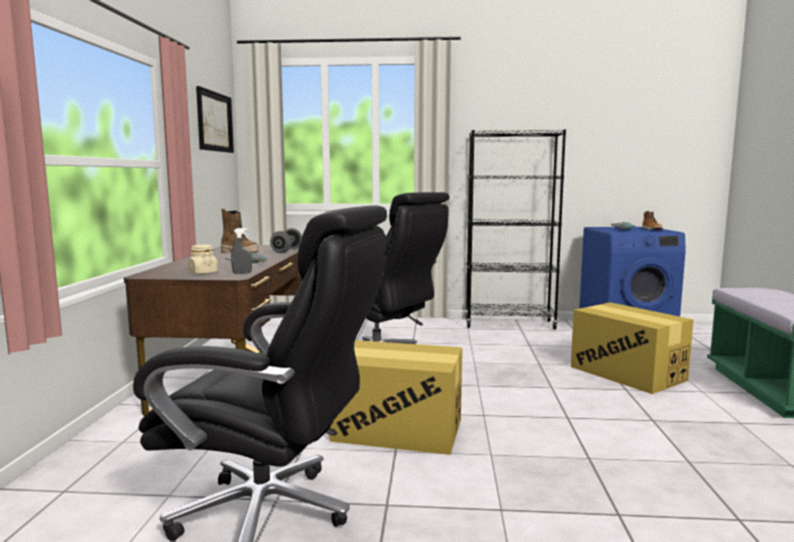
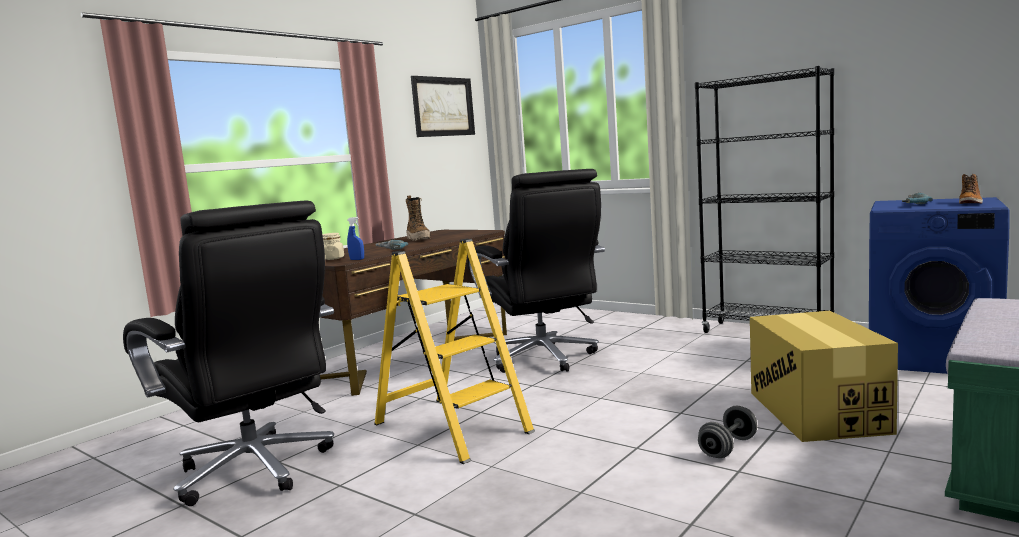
camera: 35 degrees right, 0 degrees up
grey spray bottle [231,228,252,274] -> blue spray bottle [347,217,364,260]
grey dumbbell [270,228,302,253] -> grey dumbbell moved to [698,406,757,458]
cardboard box [330,340,462,455] -> yellow step ladder [374,239,535,464]

